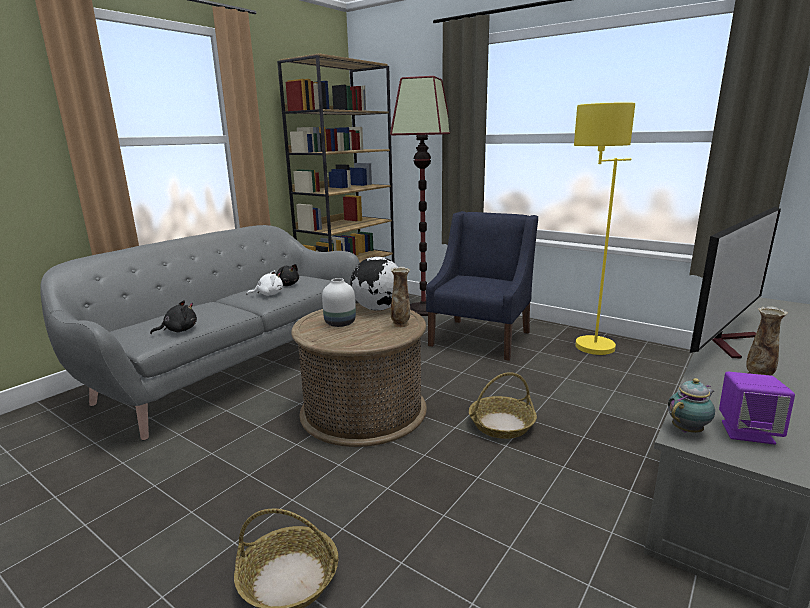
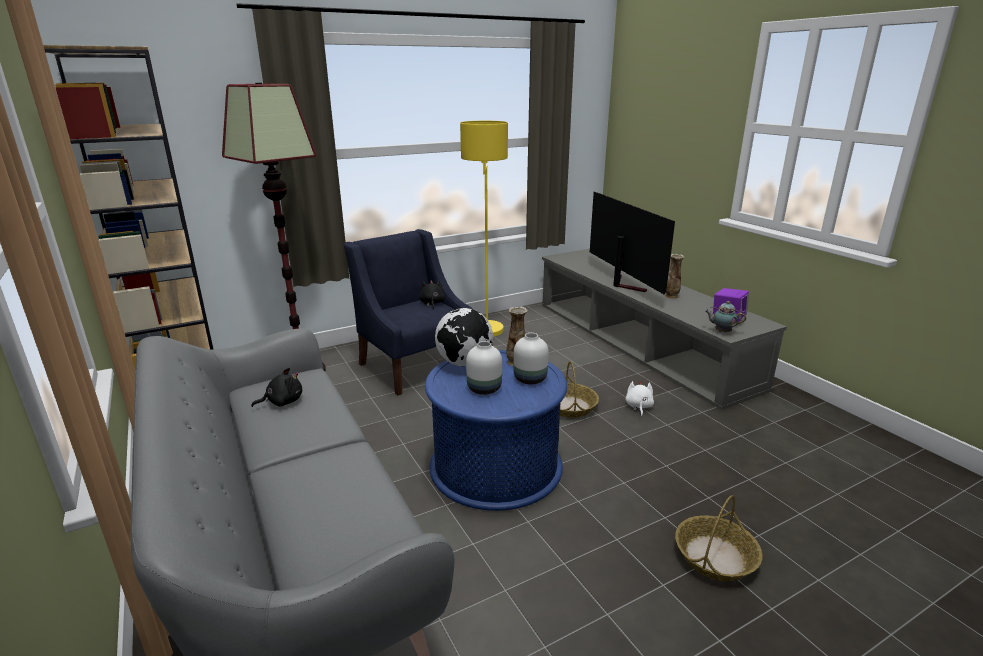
camera: 65 degrees left, 5 degrees up
black plush toy [150,300,197,334] -> black plush toy moved to [419,280,445,309]
white plush toy [246,270,283,296] -> white plush toy moved to [625,380,654,417]
brown coffee table [291,303,427,447] -> blue coffee table [425,350,567,511]
teapot [668,378,715,433] -> teapot turned 60 degrees counterclockwise [705,301,746,332]
none -> white vase [513,333,549,384]

